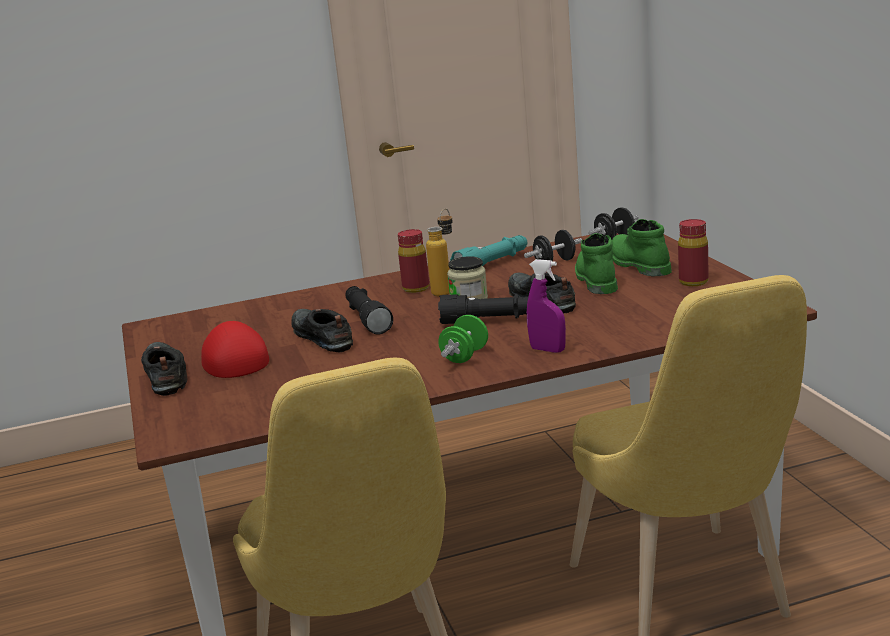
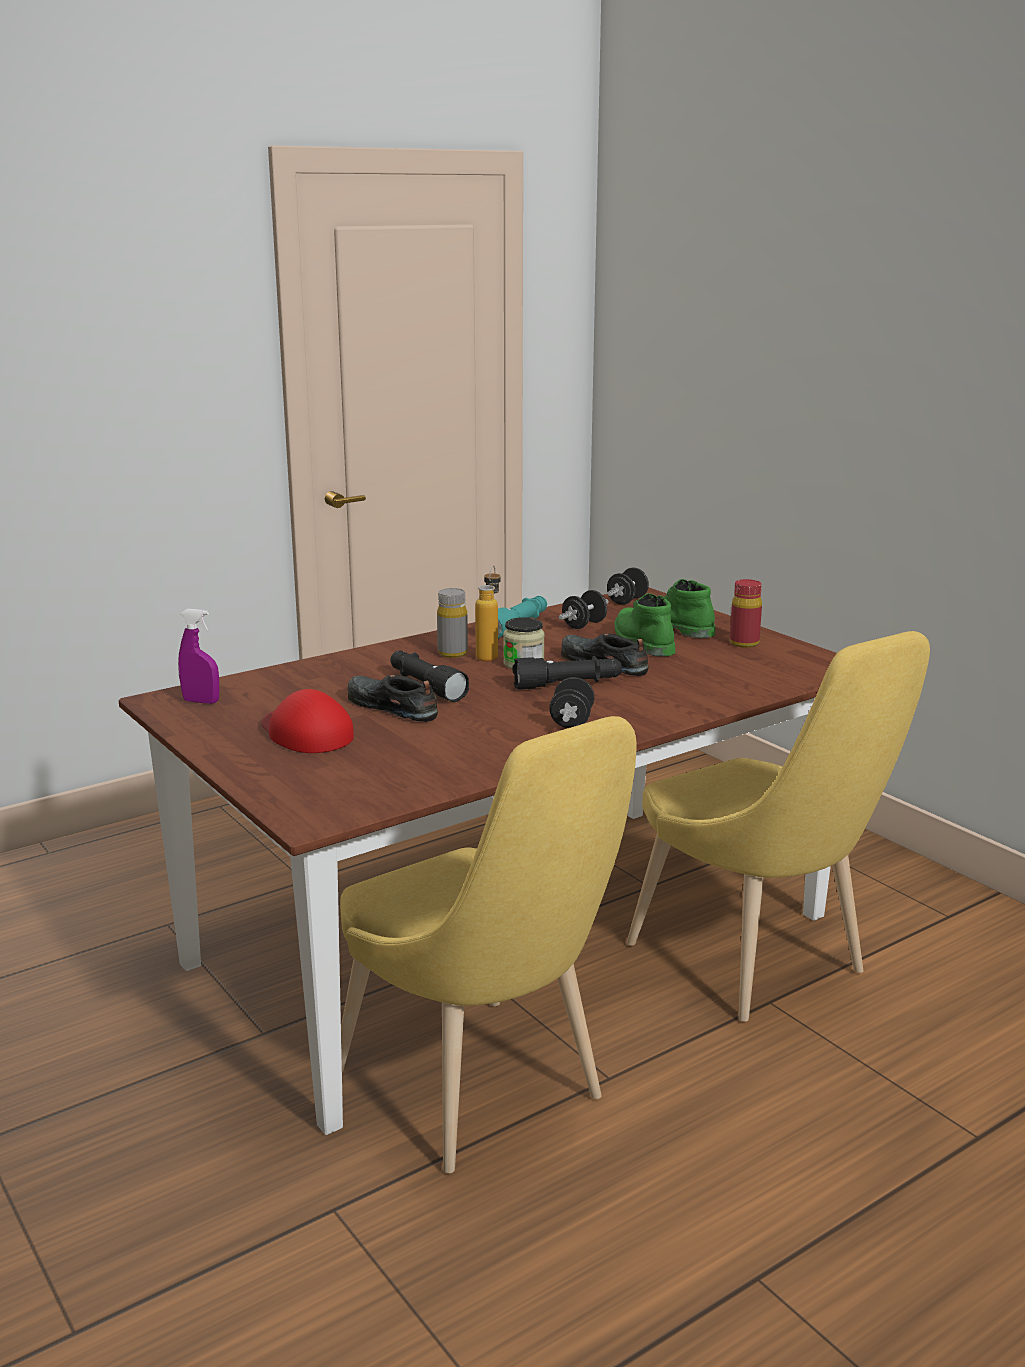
camera: 20 degrees left, 0 degrees up
black shoe [141,342,187,396] -> none
red bottle [398,229,429,293] -> grey bottle [437,588,468,658]
green dumbbell [438,315,488,363] -> black dumbbell [549,677,595,728]
purple spray bottle [527,259,566,353] -> purple spray bottle moved to [178,609,219,704]

